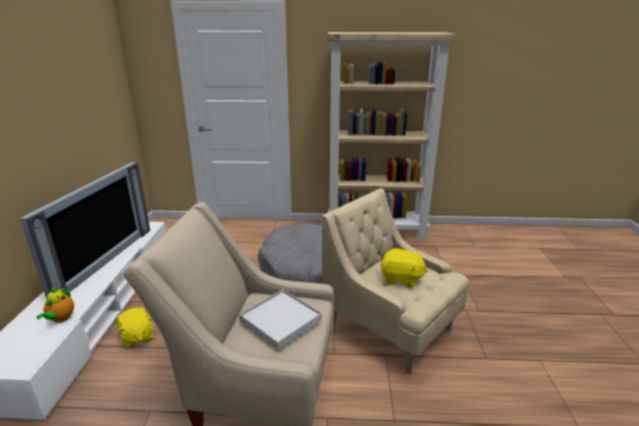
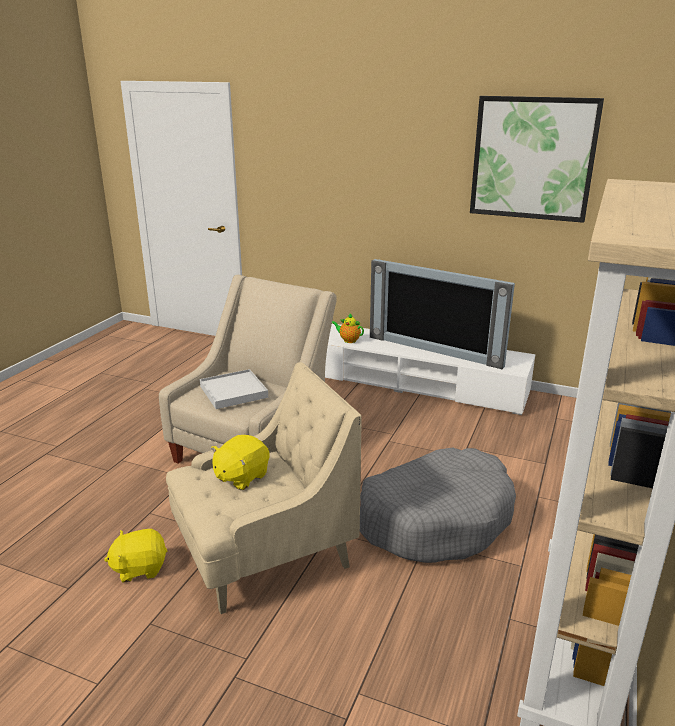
camera: 110 degrees right, 0 degrees up
yellow plush toy [117,308,153,348] -> yellow plush toy moved to [104,529,167,583]
none -> picture [470,96,604,223]

